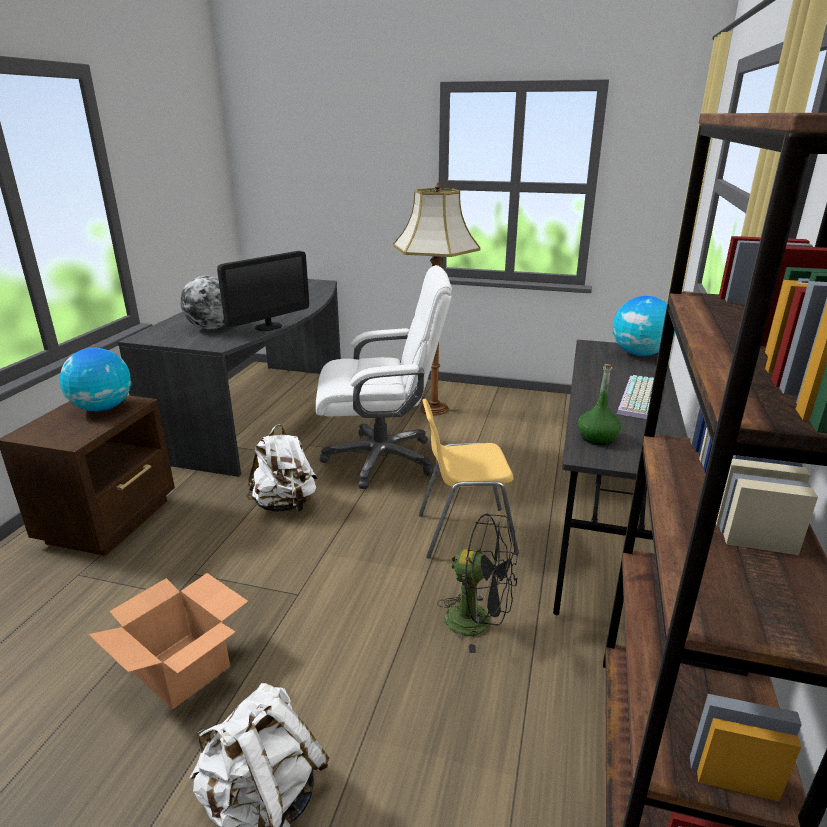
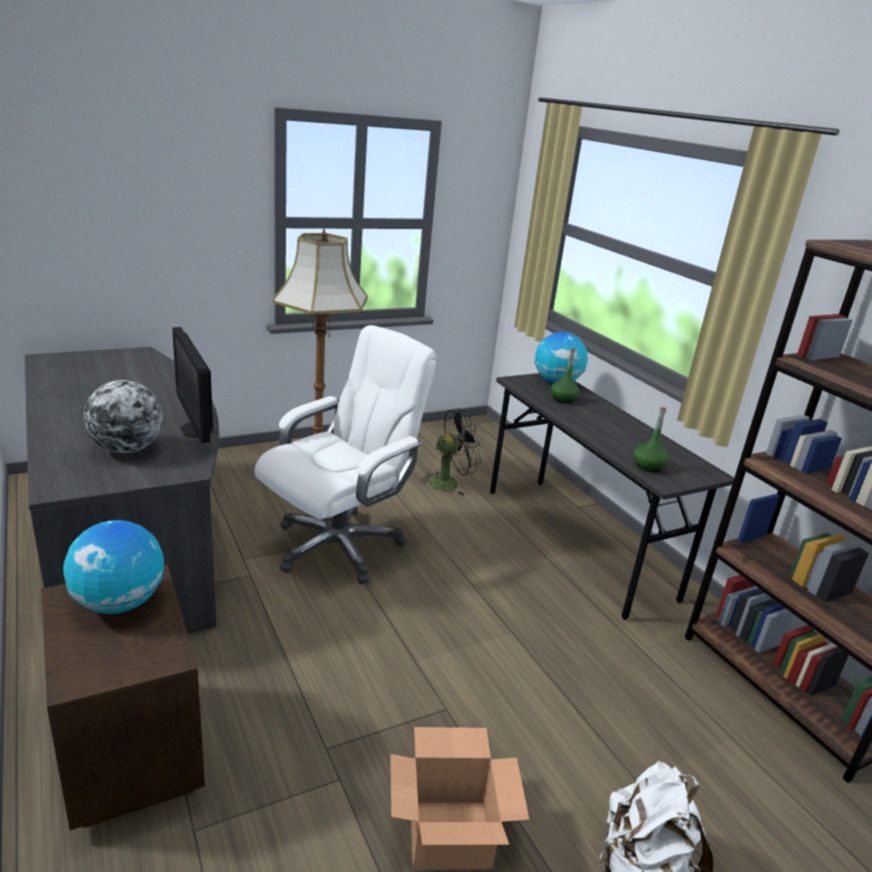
camera: 45 degrees left, 0 degrees up
monitor [217,251,309,331] -> monitor turned 150 degrees clockwise [172,327,214,443]
white backpack [246,424,318,512] -> none
yellow chair [419,399,519,558] -> none
black fan [437,513,518,653] -> black fan moved to [419,408,481,496]
keyboard [617,375,654,419] -> none
none -> green bottle [551,348,580,403]

